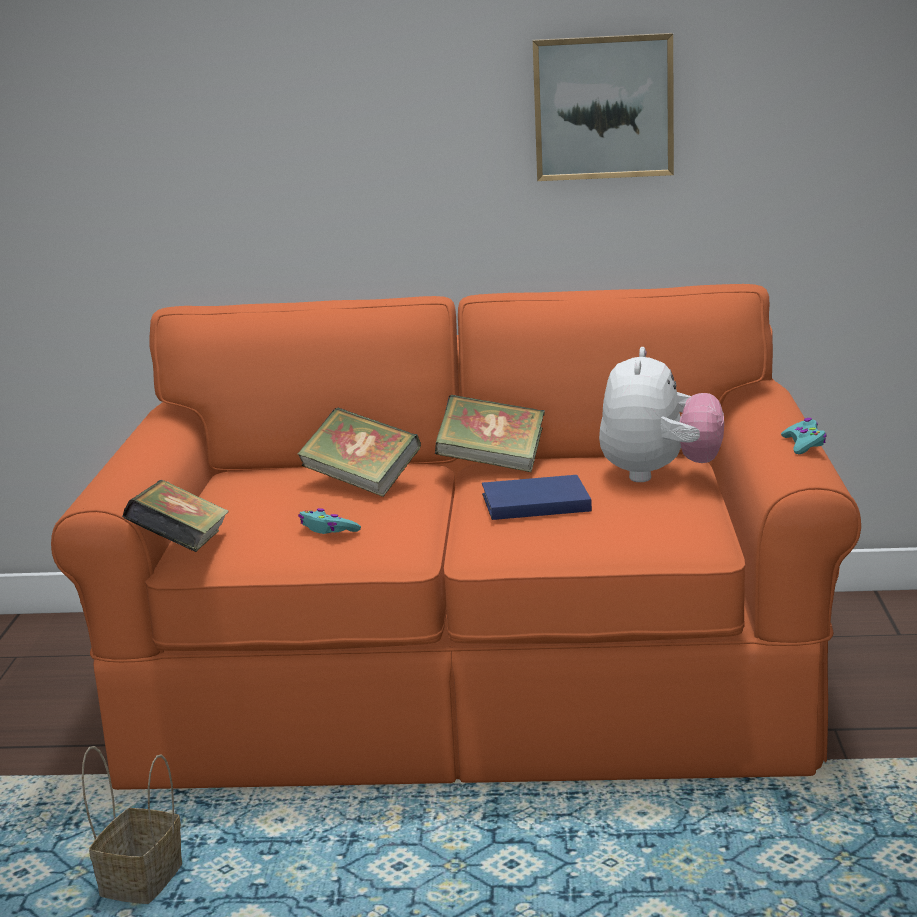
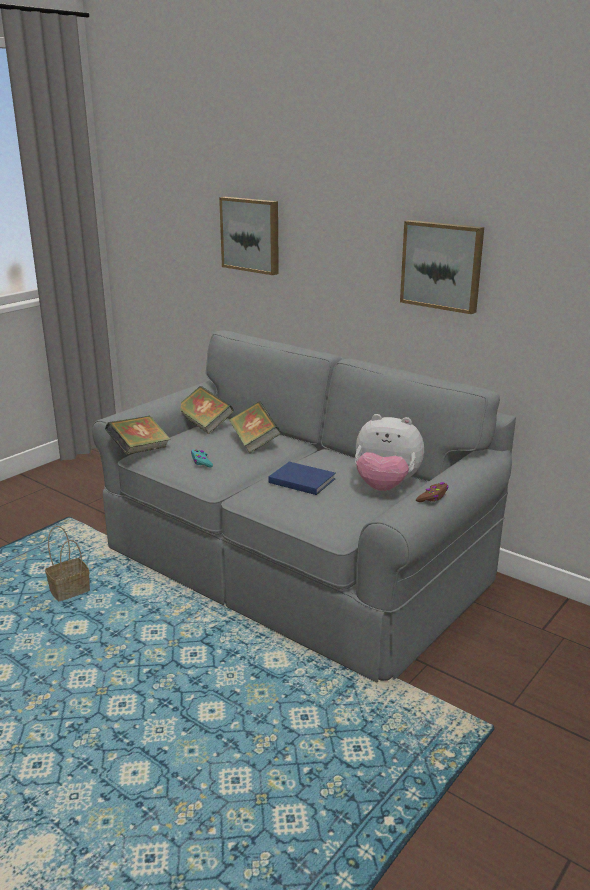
camera: 35 degrees right, 5 degrees up
orange sofa [51,284,861,790] -> grey sofa [92,330,516,683]
book [435,395,545,472] -> book moved to [180,386,234,434]
plush toy [599,347,724,482] -> plush toy turned 60 degrees clockwise [355,414,424,491]
turquoise game controller [781,418,827,454] -> brown game controller [416,482,448,502]
none -> picture [219,197,279,275]

